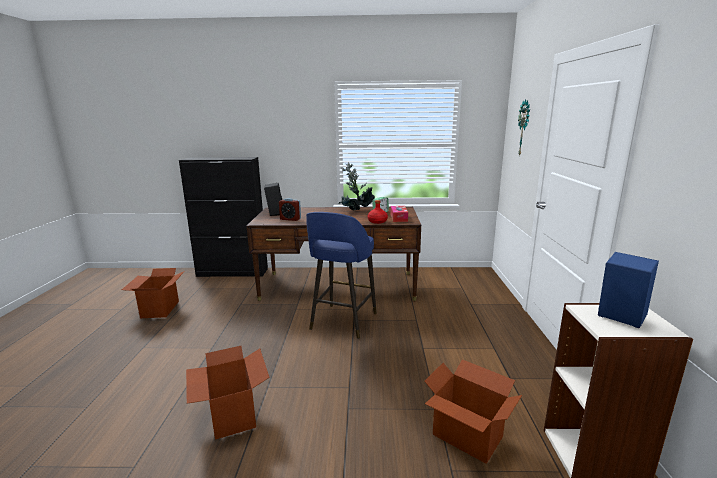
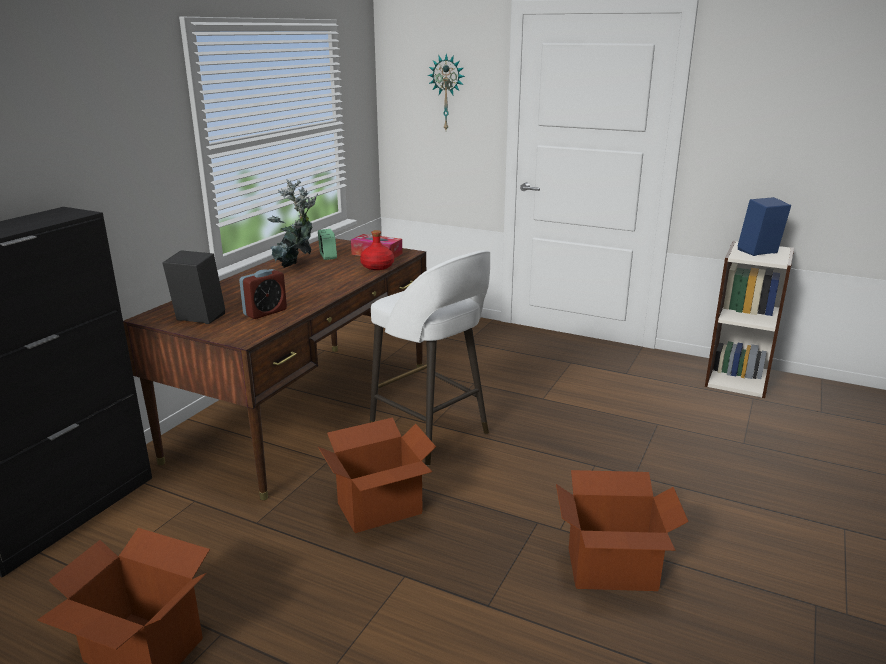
camera: 65 degrees left, 5 degrees up
blue stool [306,212,377,339] -> white stool [370,250,490,466]
cardboard box [425,359,522,464] -> cardboard box moved to [318,418,436,533]

